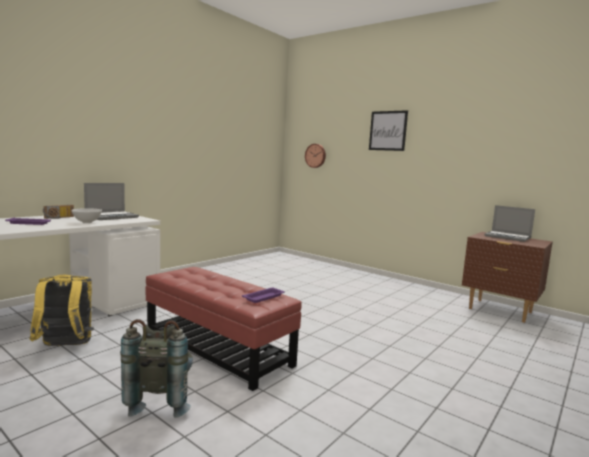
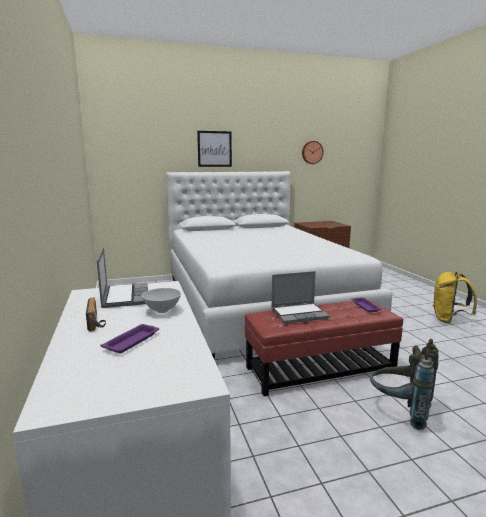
camera: 55 degrees left, 5 degrees up
yellow backpack [30,275,94,346] -> yellow backpack moved to [433,272,477,323]
wall clock [305,144,326,168] -> wall clock moved to [302,141,324,164]
laptop [484,205,535,242] -> laptop moved to [271,271,330,324]
none -> white bed [166,171,393,360]

